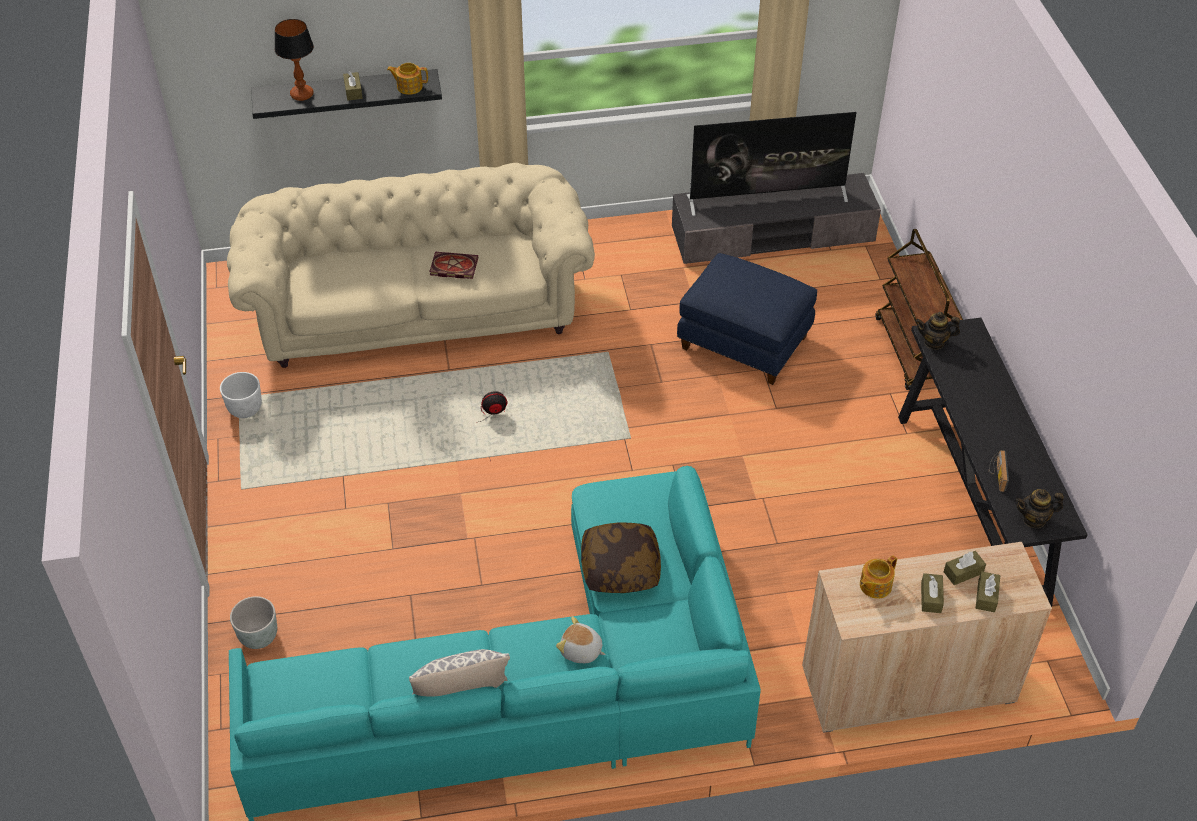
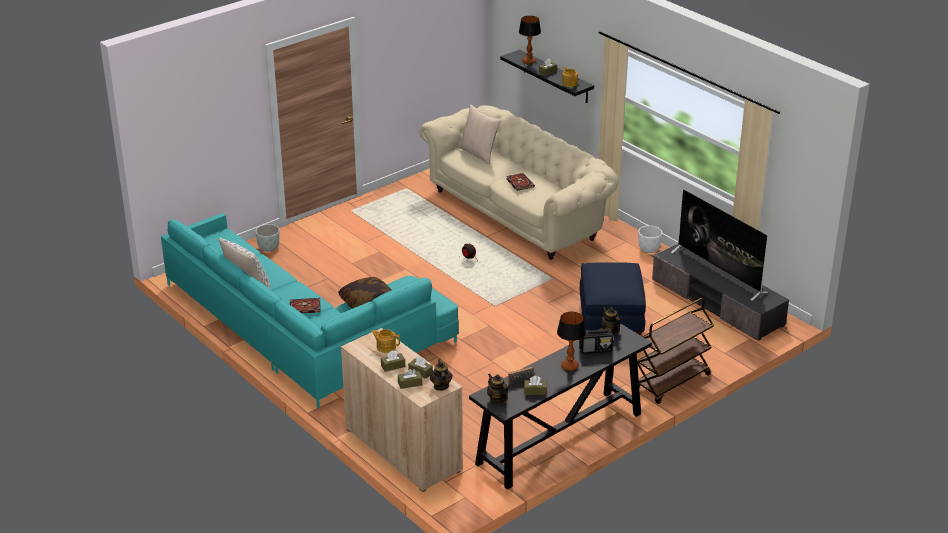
camera: 60 degrees right, 15 degrees down
white planter [220,372,262,418] -> white planter moved to [638,226,662,253]
plush toy [556,616,606,663] -> book [290,298,321,313]
none -> teapot [430,359,452,391]
none -> beige pillow [458,105,501,164]
none -> brown tissue box [524,376,547,395]
none -> table lamp [557,311,586,371]
none -> radio [579,329,613,354]

